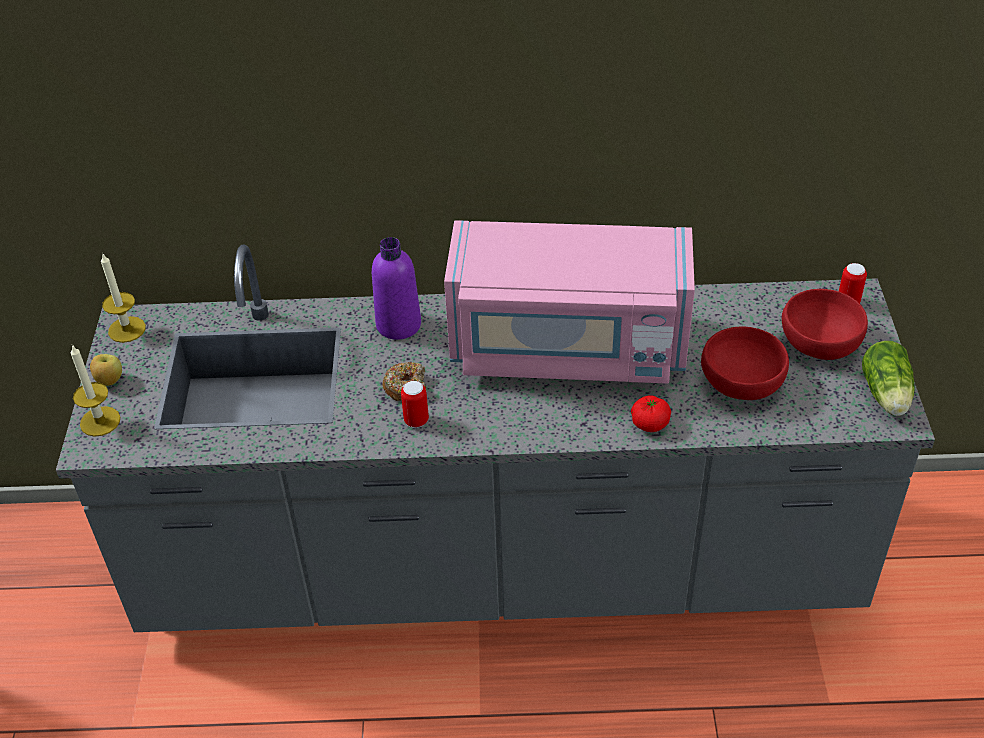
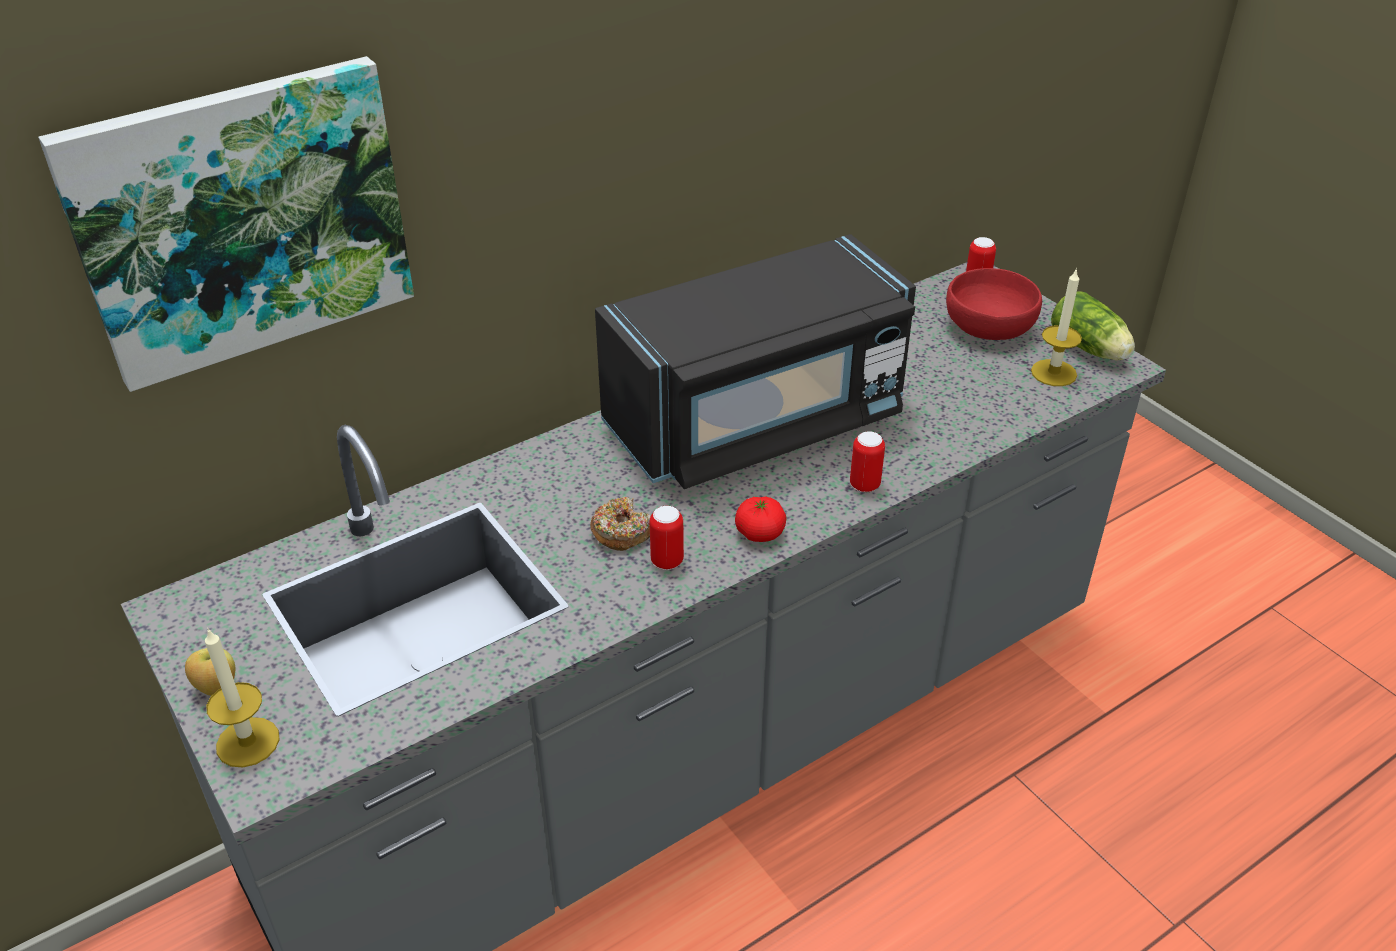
camera: 35 degrees left, 5 degrees down
candle [101,252,146,343] -> candle moved to [1031,268,1082,386]
purple bottle [372,237,421,340] -> none
pink microwave [444,220,695,384] -> black microwave [595,234,916,489]
tomato [631,395,671,432] -> tomato moved to [735,497,787,542]
red bowl [701,326,789,400] -> none
none -> picture [38,56,414,392]
none -> can [850,431,885,492]

